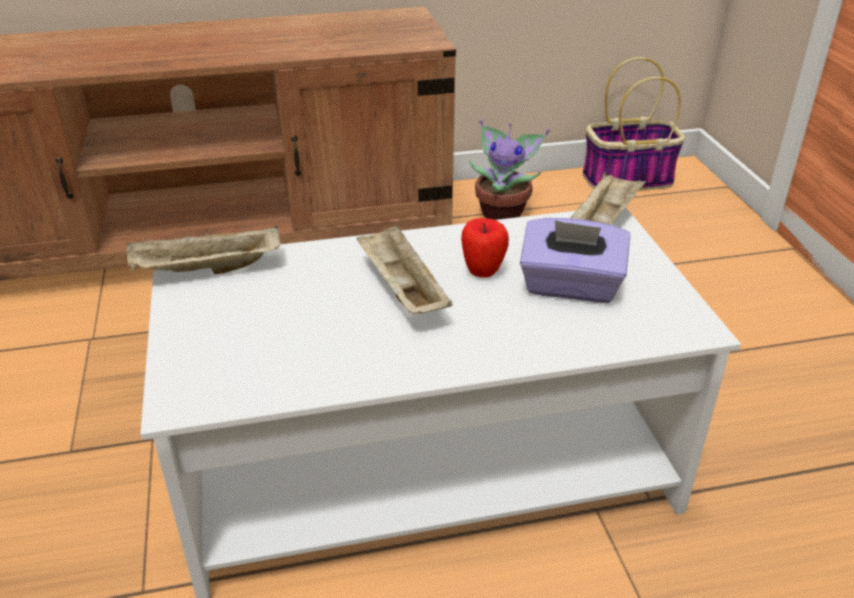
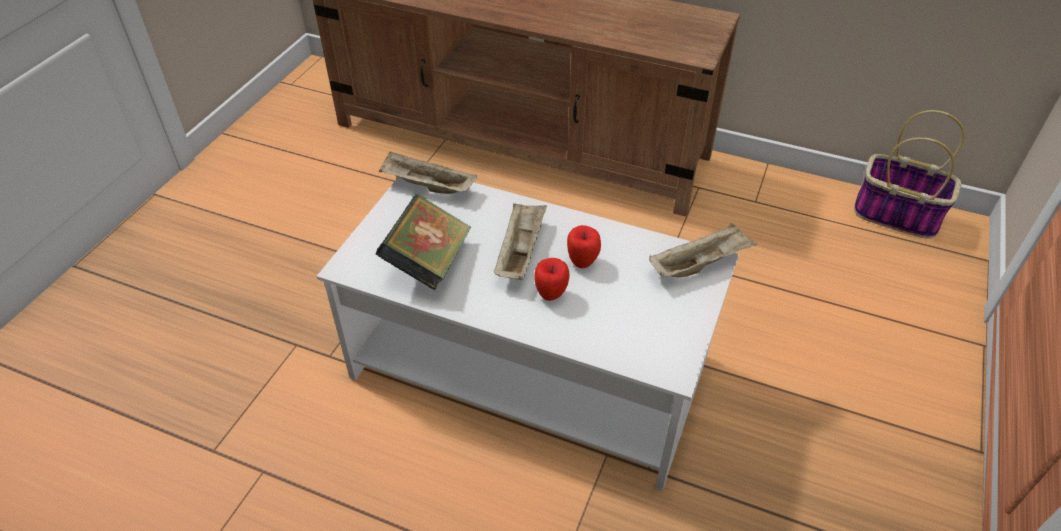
camera: 35 degrees right, 10 degrees up
potted plant [469,119,550,220] -> none
purple tissue box [520,218,630,303] -> none
none -> book [376,194,471,290]
none -> apple [534,258,570,301]

